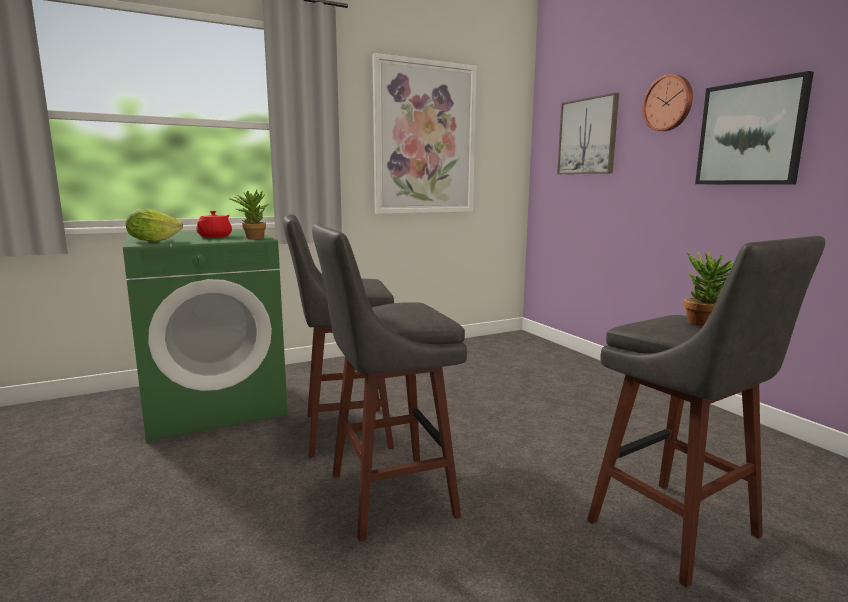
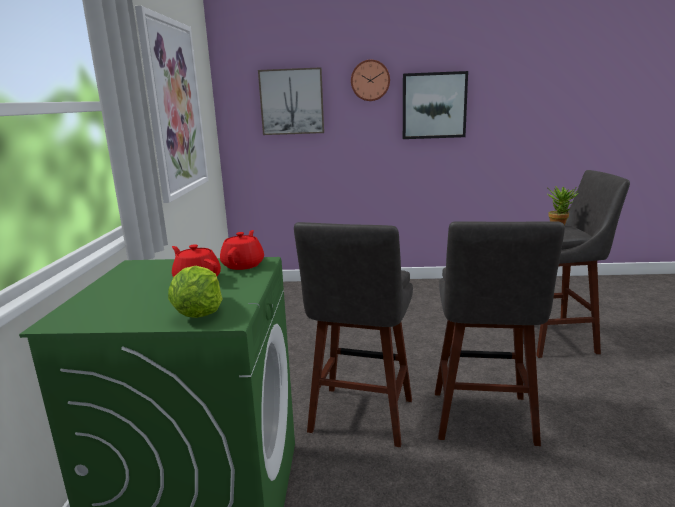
camera: 60 degrees left, 5 degrees up
potted plant [229,190,268,239] -> red teapot [220,230,264,270]

